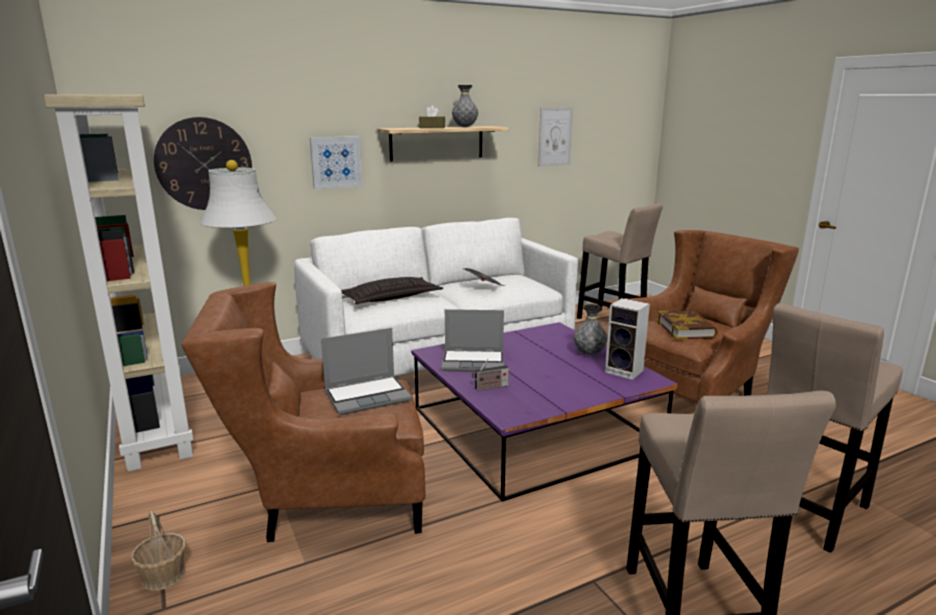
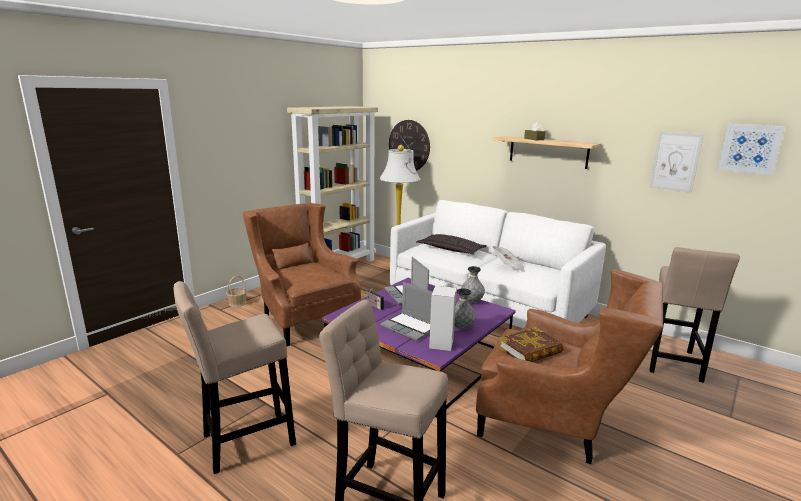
camera: 65 degrees right, 0 degrees up
picture [310,136,362,189] -> picture moved to [718,124,785,175]
laptop [321,328,412,415] -> laptop moved to [380,282,432,341]
grey vase [452,85,478,127] -> grey vase moved to [461,266,485,303]

